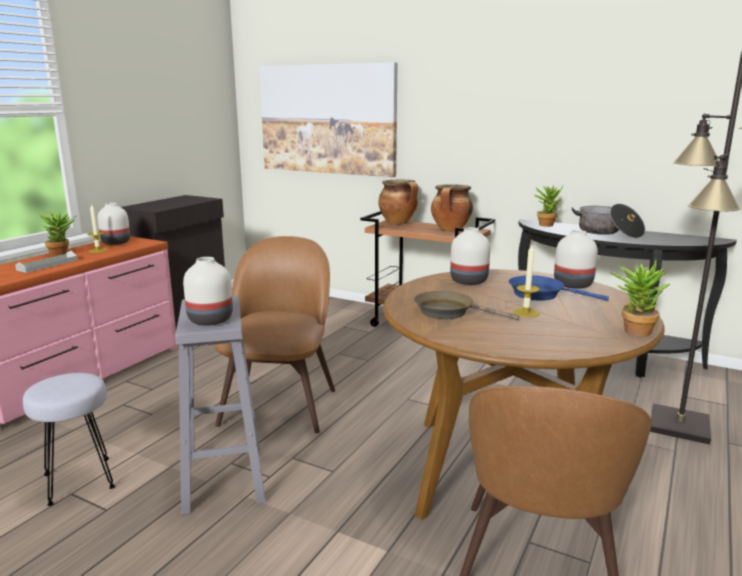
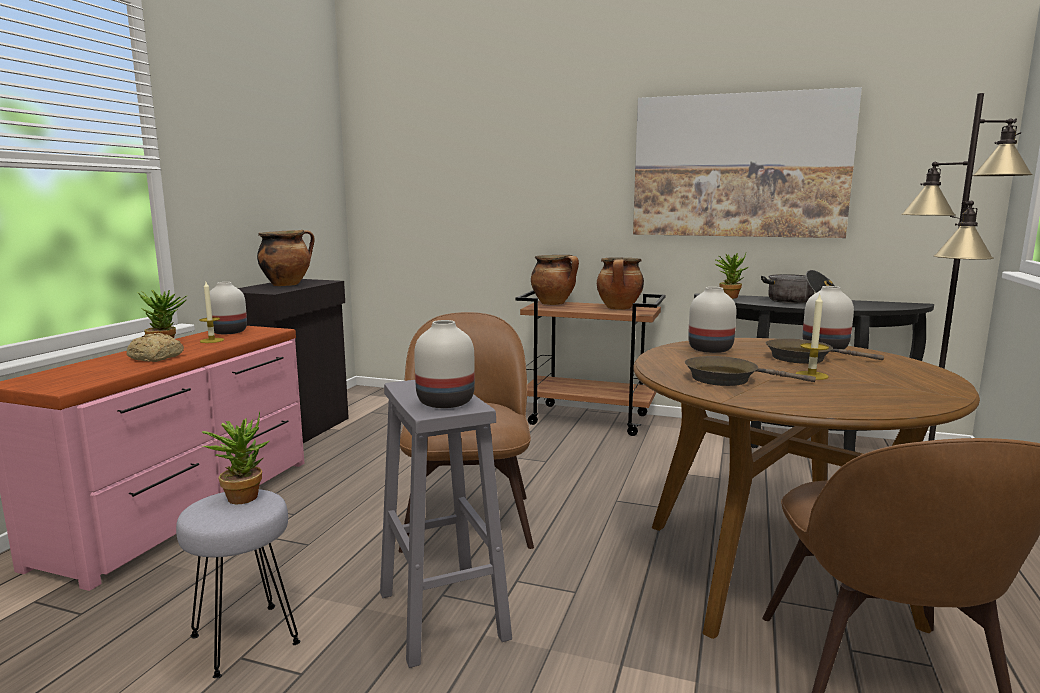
camera: 10 degrees left, 5 degrees down
grey tray [15,251,77,273] -> bread [127,333,184,362]
picture [259,62,397,177] -> picture moved to [633,87,862,238]
blue frying pan [509,275,609,301] -> brown frying pan [766,339,884,364]
potted plant [610,259,670,337] -> potted plant moved to [202,412,269,504]
none -> cooking pot [257,230,315,286]

